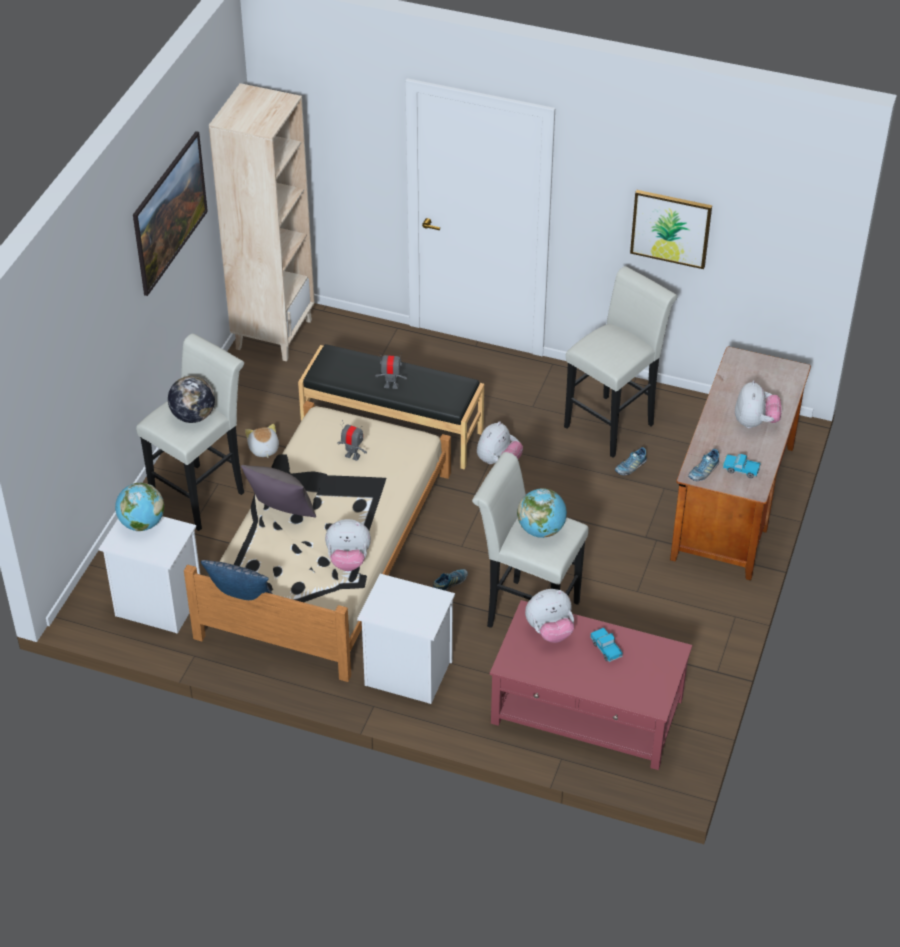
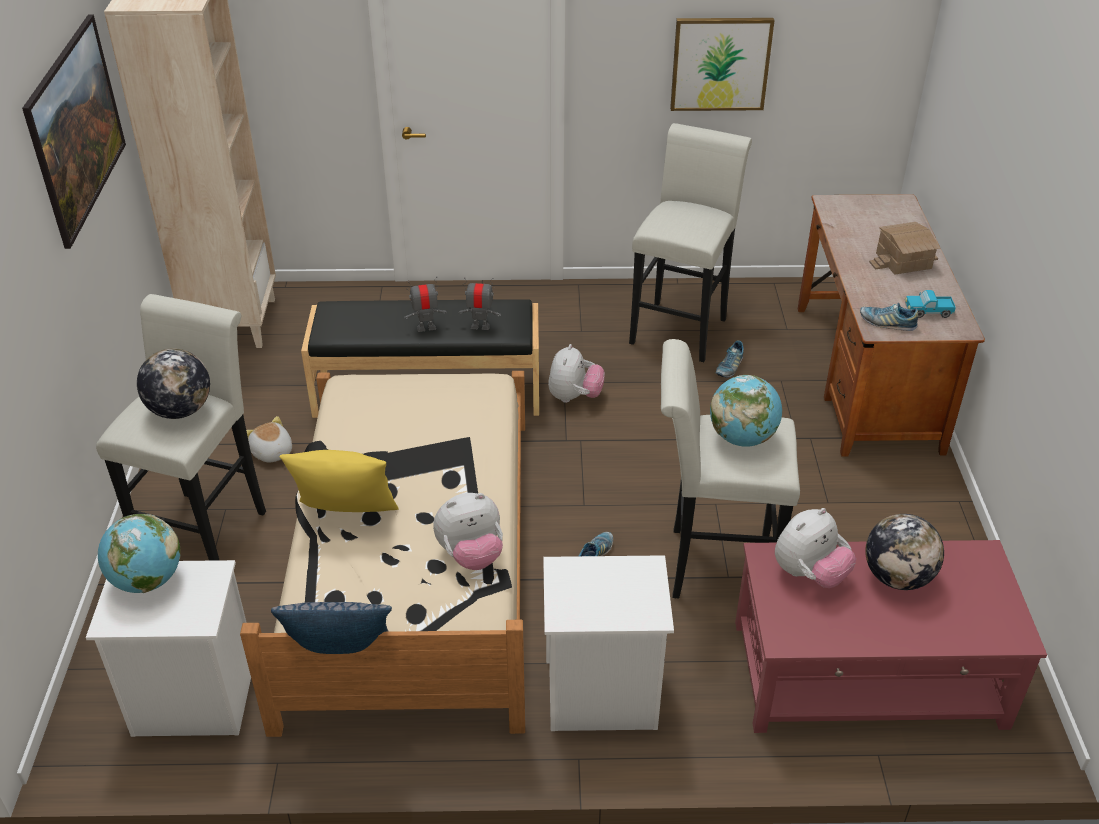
camera: 20 degrees left, 5 degrees down
grey pillow [241,465,316,517] -> yellow pillow [279,450,399,512]
toy robot [337,420,367,461] -> toy robot moved to [458,277,501,330]
toy truck [590,628,623,662] -> globe [865,514,944,590]
shoe [688,449,719,481] -> shoe turned 90 degrees clockwise [860,303,918,331]
plush toy [735,380,782,428] -> toy house [869,222,941,275]

